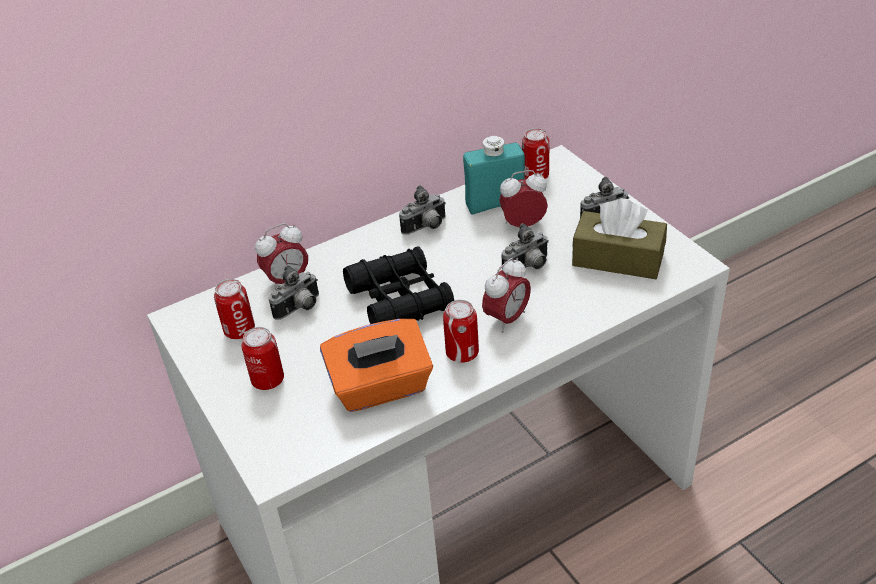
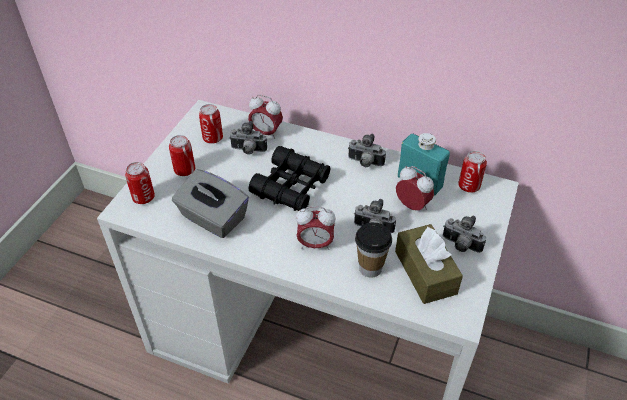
camera: 50 degrees right, 5 degrees up
orange tissue box [320,319,433,412] -> grey tissue box [172,169,249,238]
can [443,300,479,363] -> can moved to [125,162,155,204]
none -> cup [355,222,392,278]

